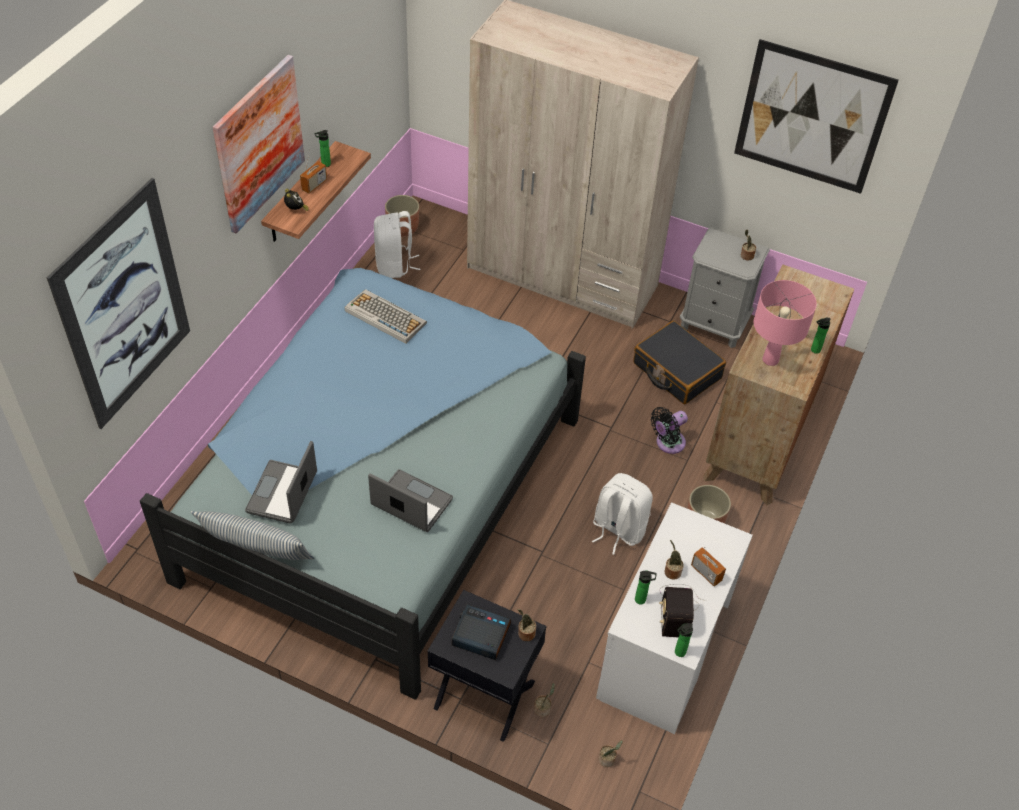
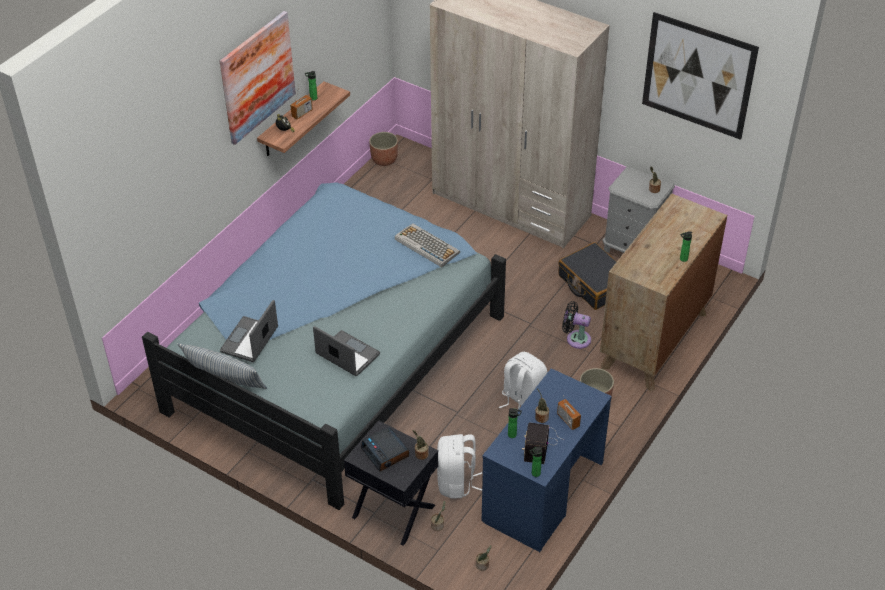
camera: 10 degrees right, 5 degrees down
picture [46,178,190,429] -> none
keyboard [345,289,427,344] -> keyboard moved to [395,223,460,267]
white backpack [374,211,420,278] -> white backpack moved to [437,434,482,499]
alarm clock [452,604,511,660] -> alarm clock turned 150 degrees counterclockwise [361,427,409,472]
white desk [596,502,753,734] -> blue desk [482,368,612,552]
black fan [651,407,688,454] -> black fan turned 45 degrees clockwise [562,301,591,349]
pink table lamp [754,280,817,366] -> none

